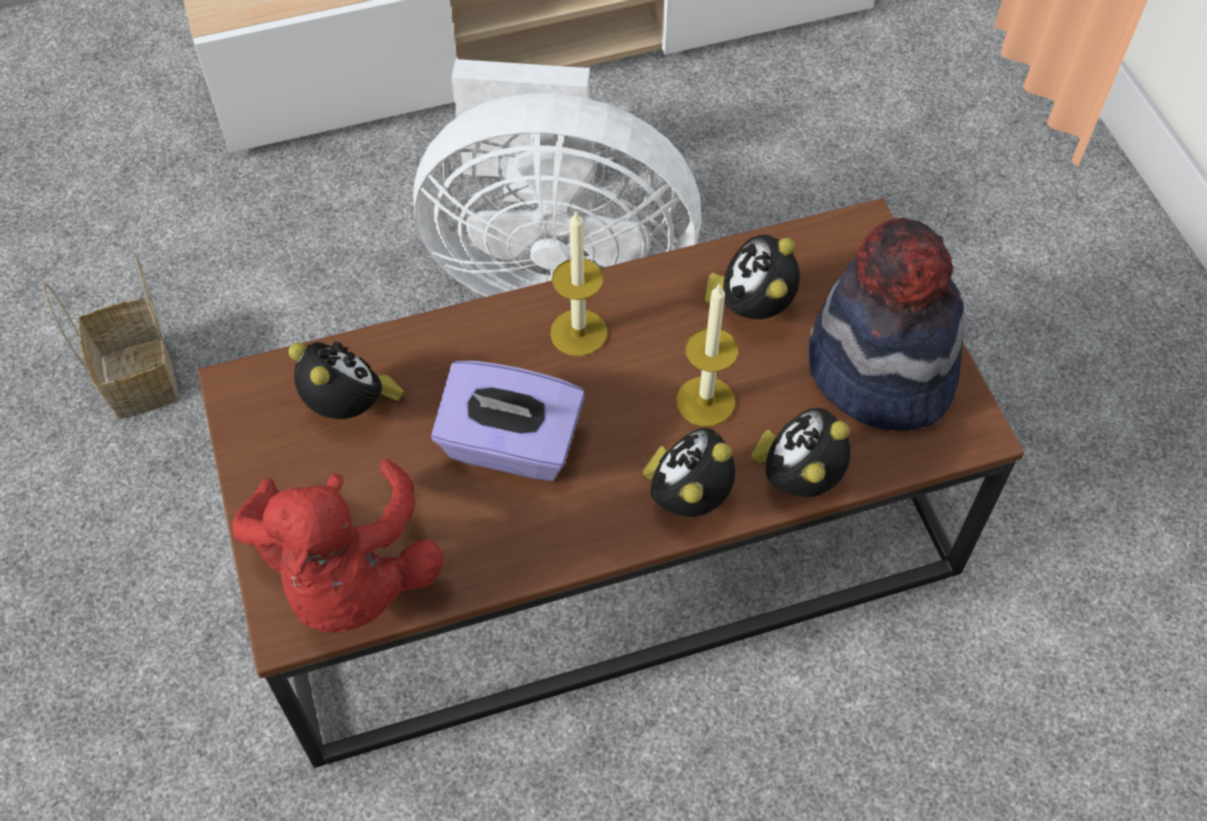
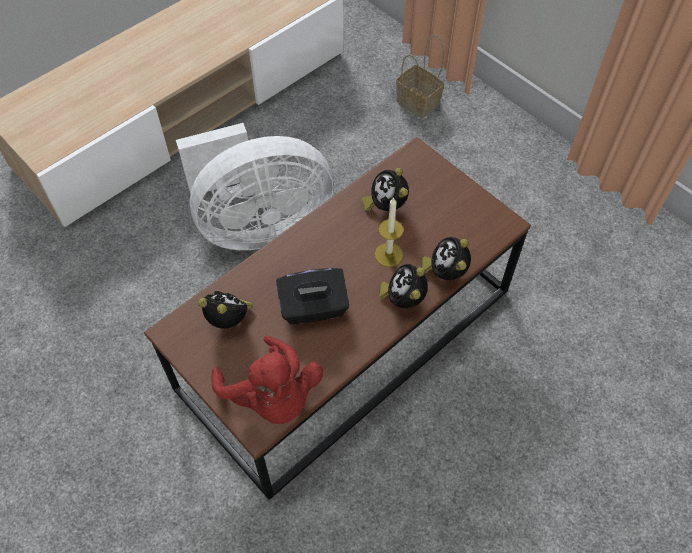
camera: 25 degrees left, 0 degrees up
basket [43,257,179,419] -> basket moved to [396,35,444,118]
purple tissue box [431,361,585,481] -> black tissue box [276,268,349,325]
candle [550,212,608,356] -> none
hat [809,218,964,431] -> none

